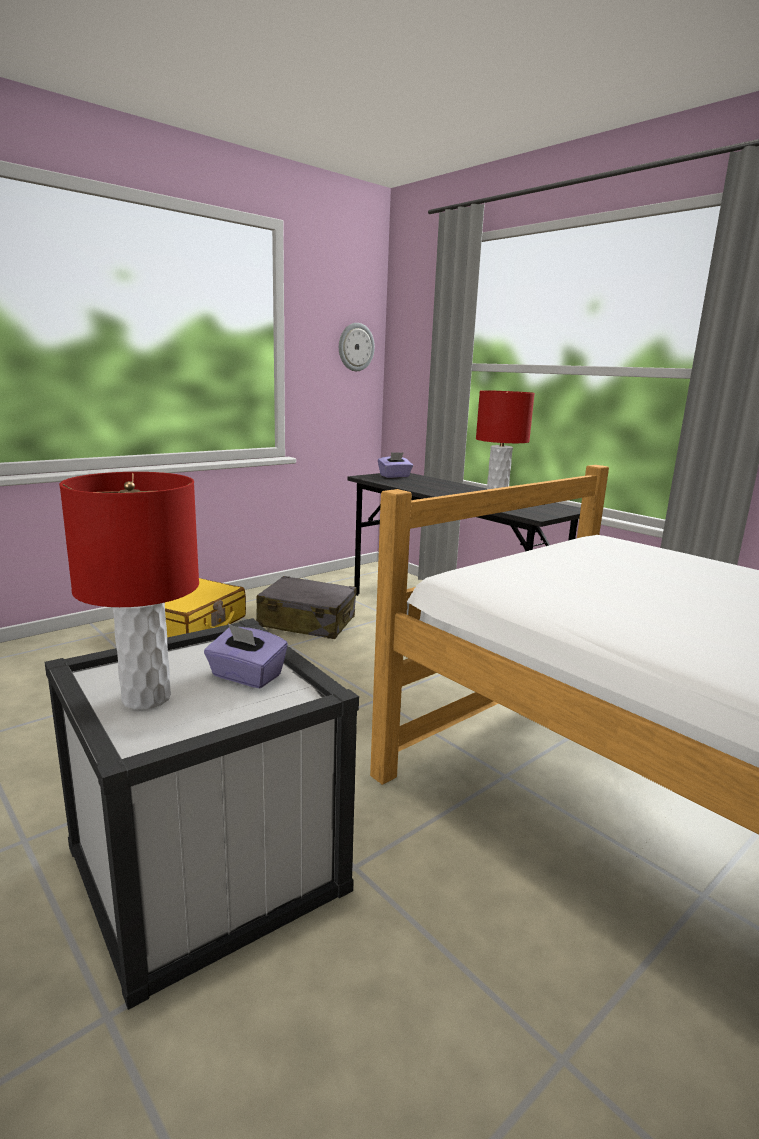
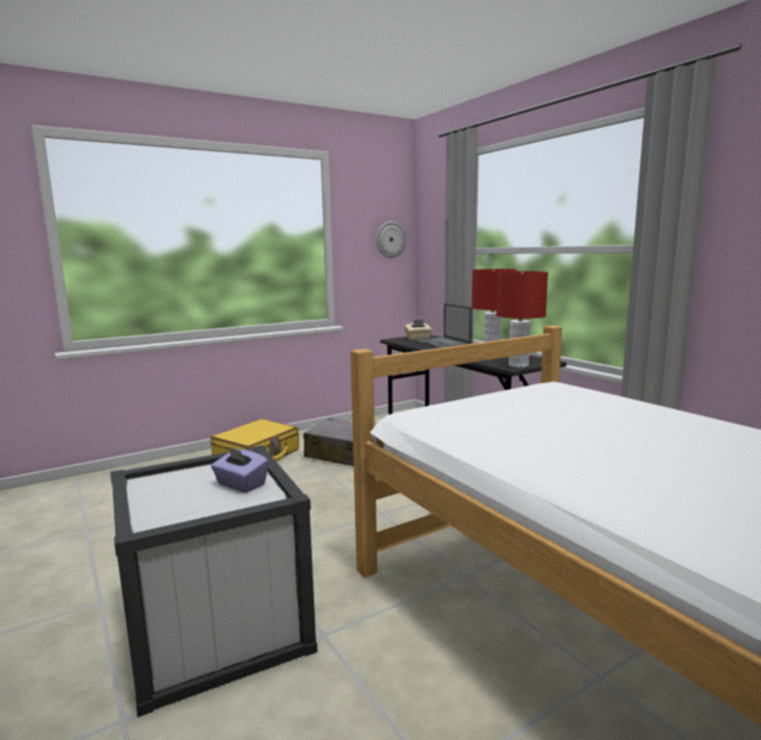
camera: 10 degrees right, 5 degrees down
red table lamp [59,472,199,710] -> red table lamp moved to [496,271,548,368]
purple tissue box [378,452,413,478] -> beige tissue box [404,320,432,340]
none -> laptop [415,303,472,348]

